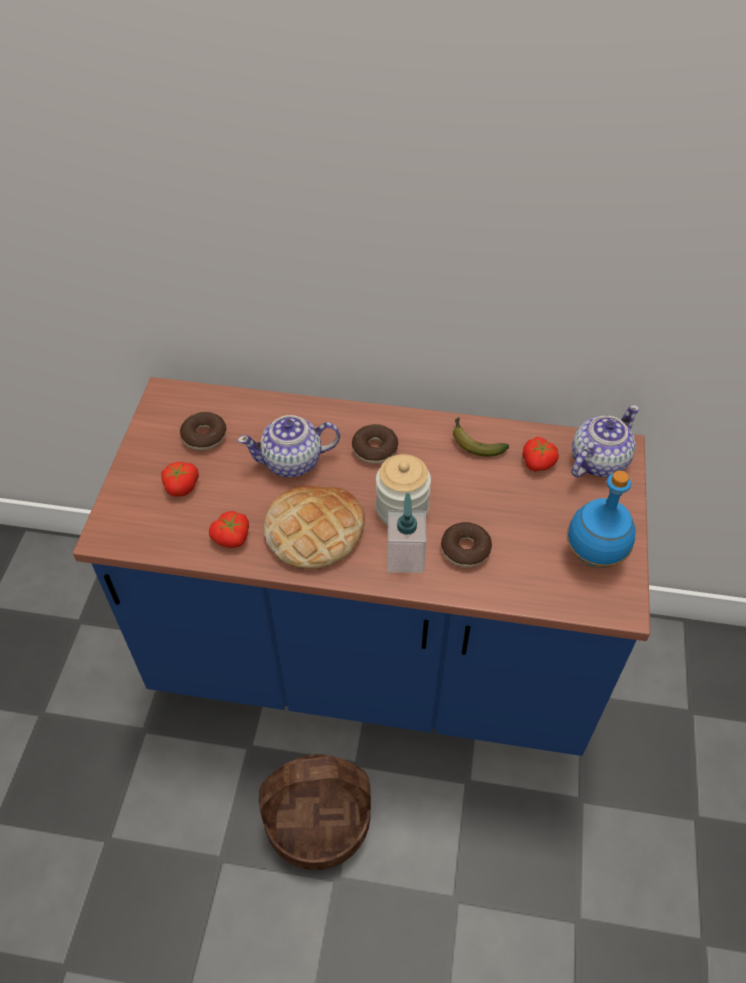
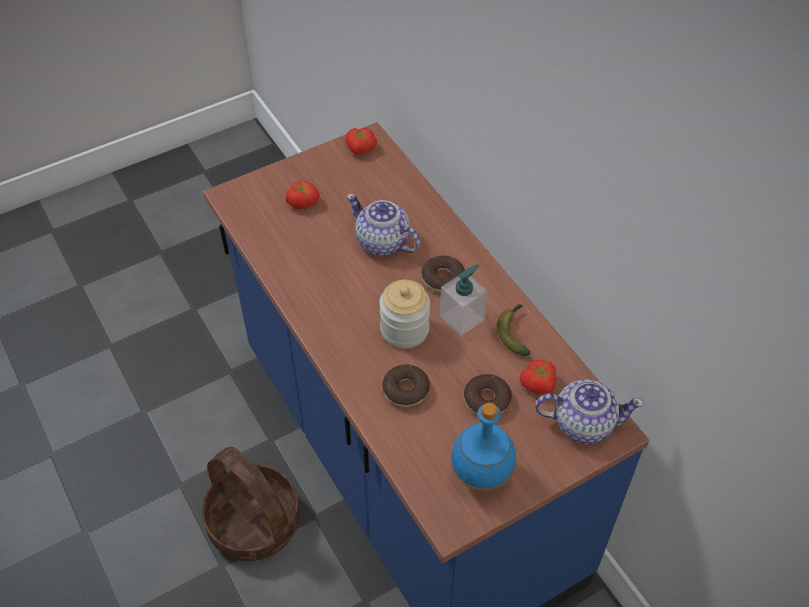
camera: 50 degrees right, 0 degrees up
donut [180,412,226,450] -> donut moved to [464,374,512,414]
tomato [209,511,249,548] -> tomato moved to [346,128,377,155]
bread [263,486,365,569] -> none
soap dispenser [387,493,426,573] -> soap dispenser moved to [440,264,487,336]

